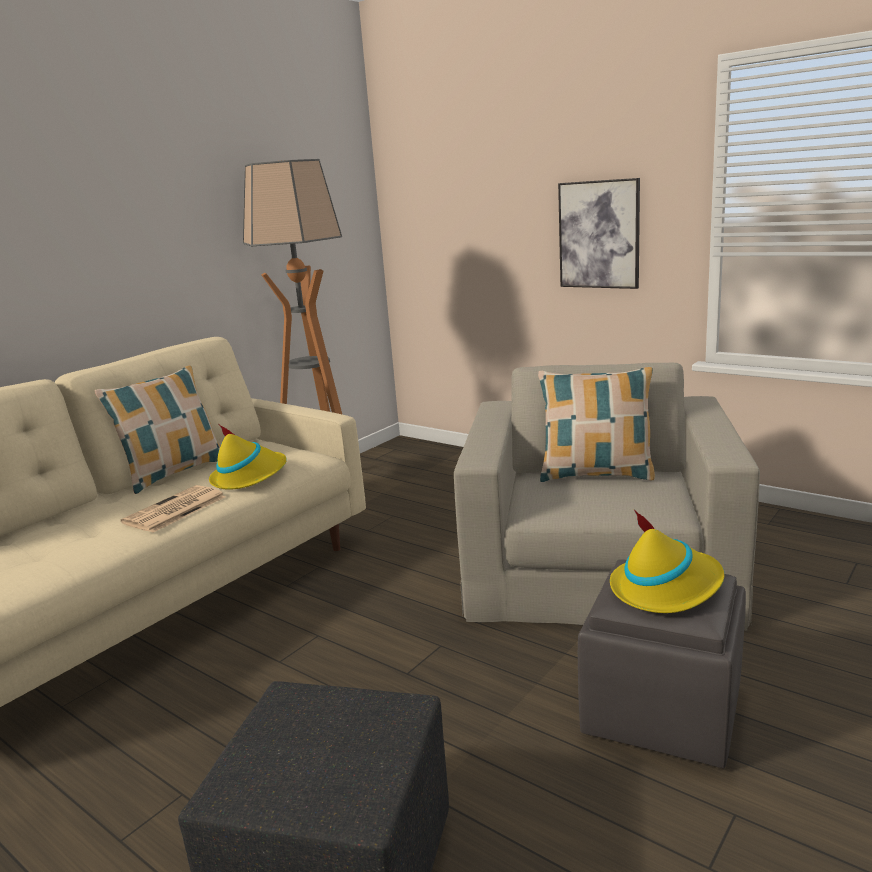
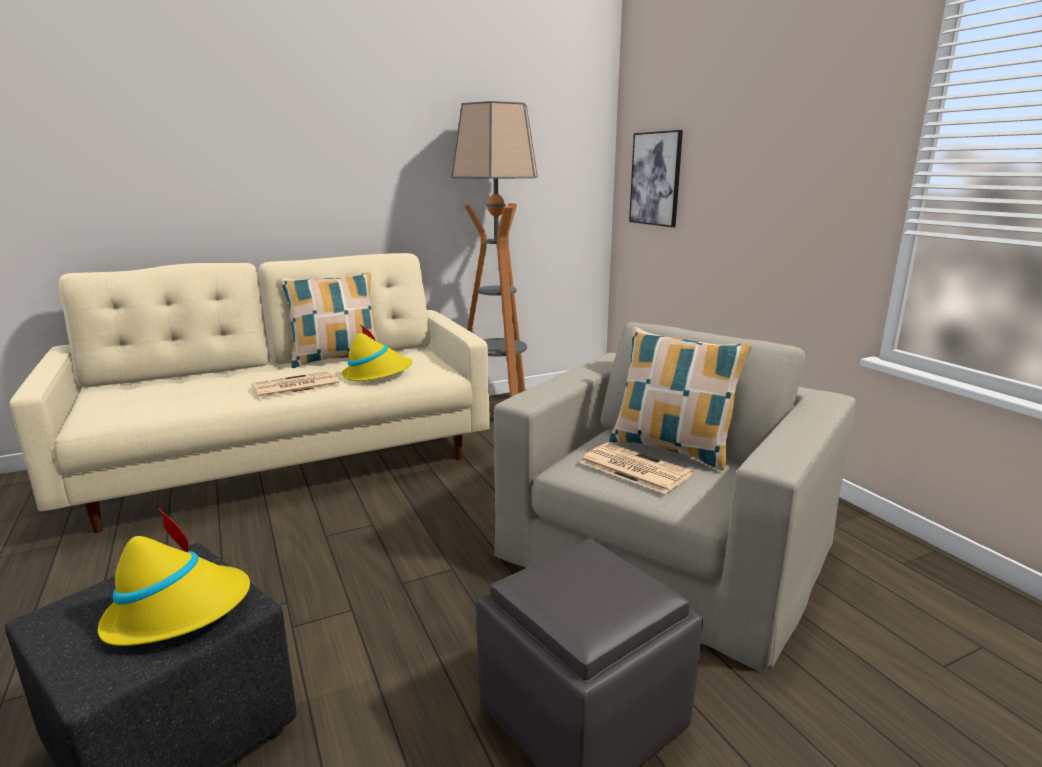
camera: 25 degrees right, 0 degrees up
picture [558,178,640,289] -> picture moved to [629,130,683,227]
yellow hat [610,510,724,613] -> yellow hat moved to [98,508,250,646]
none -> newspaper [580,443,693,494]

